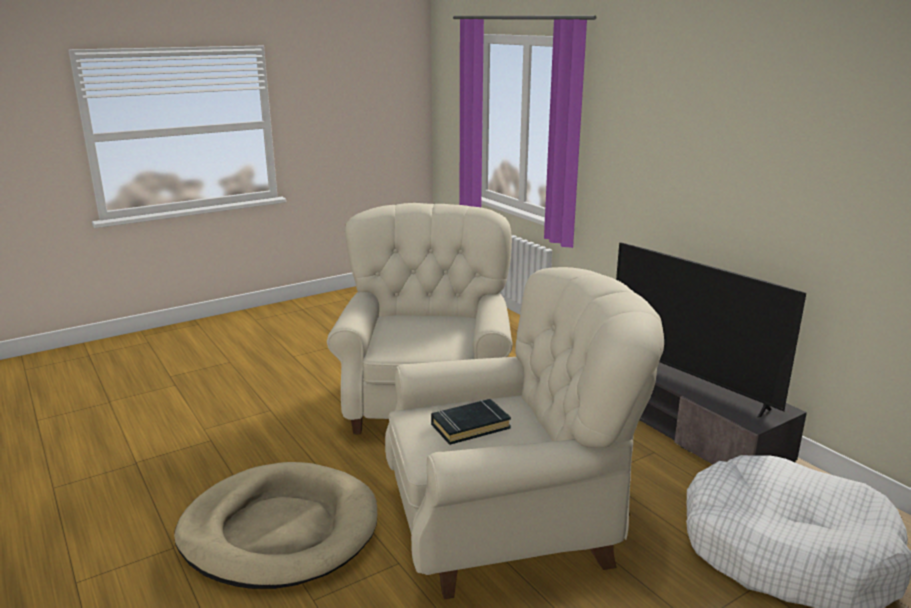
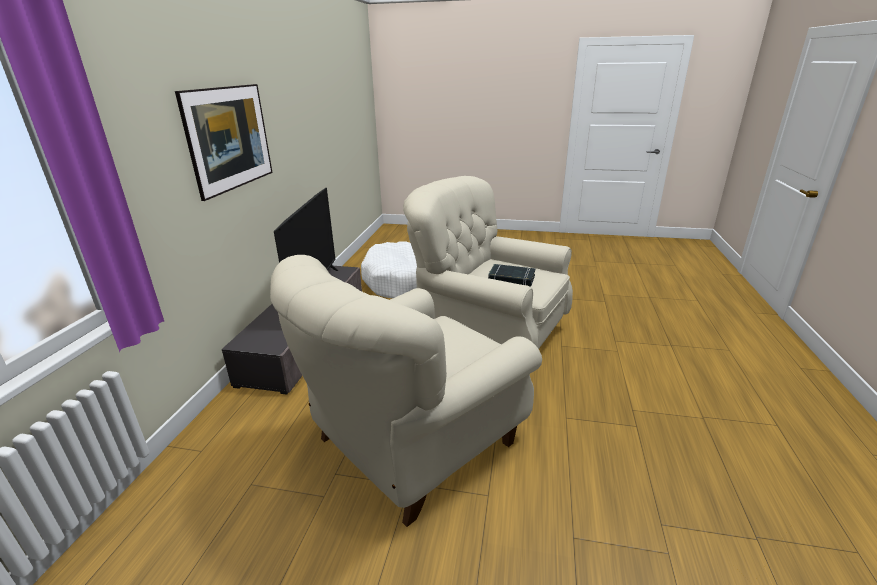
camera: 135 degrees left, 5 degrees up
beige dog bed [174,462,377,589] -> none
none -> picture [175,84,273,201]

